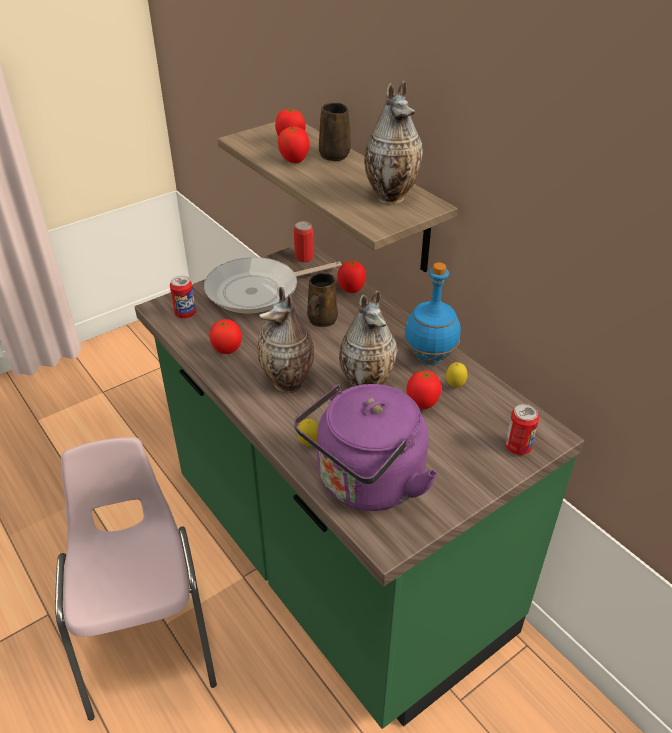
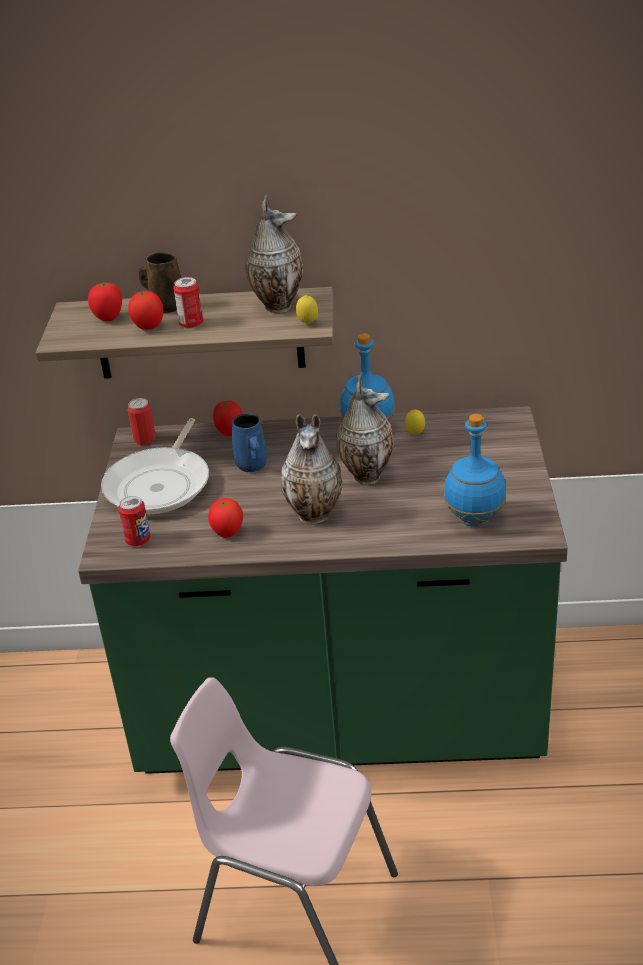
camera: 50 degrees left, 5 degrees down
purple kettle [294,384,438,511] -> blue bottle [444,414,506,527]
lemon [297,419,318,446] -> lemon moved to [296,295,318,324]
brown mug [307,273,338,327] -> blue mug [232,414,267,472]
tomato [406,370,442,409] -> none
can [505,404,539,455] -> can moved to [173,277,203,329]

